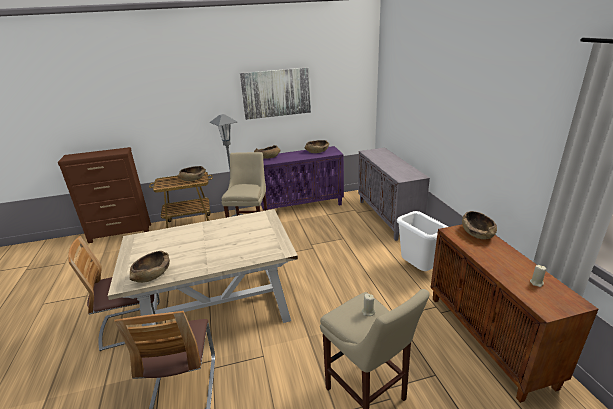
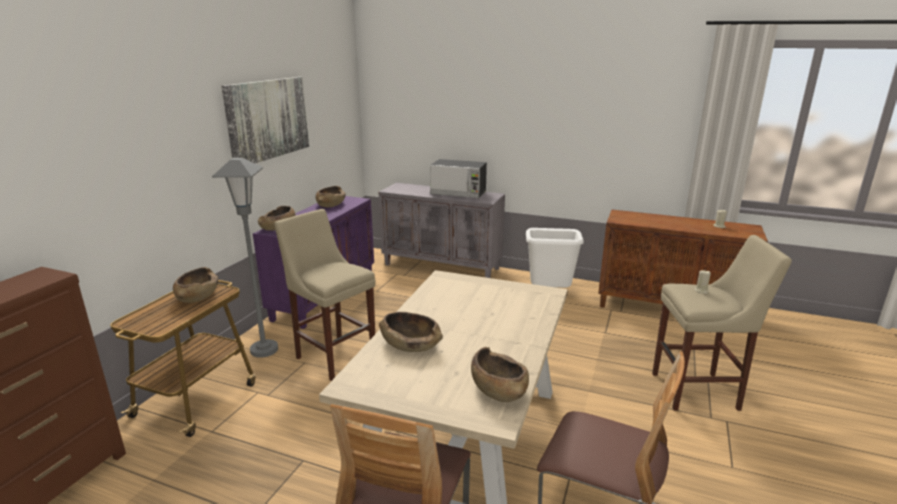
camera: 55 degrees left, 5 degrees down
brown bowl [462,211,497,239] -> brown bowl moved to [379,312,443,352]
none -> microwave [430,159,487,198]

